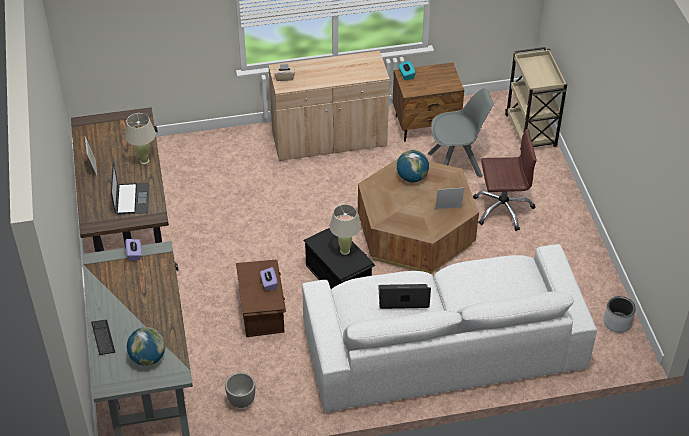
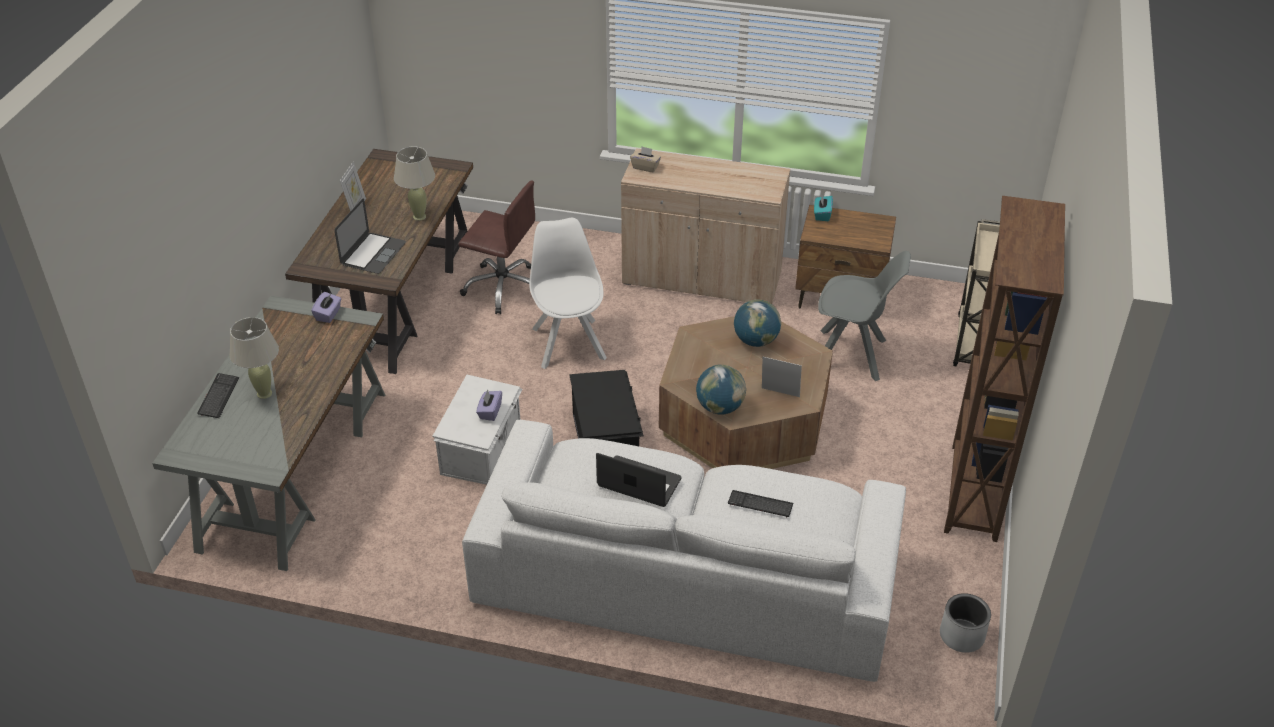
camera: 25 degrees right, 5 degrees down
globe [127,327,165,366] -> globe moved to [696,365,746,415]
planter [225,372,255,408] -> none
brown storage box [236,260,286,337] -> white storage box [432,375,523,485]
beige table lamp [329,204,361,255] -> beige table lamp moved to [229,317,279,399]
brown office chair [473,129,537,231] -> brown office chair moved to [458,181,535,314]
none -> white chair [529,218,607,369]
none -> keyboard [728,490,793,517]
none -> brown bookcase [944,196,1065,542]

